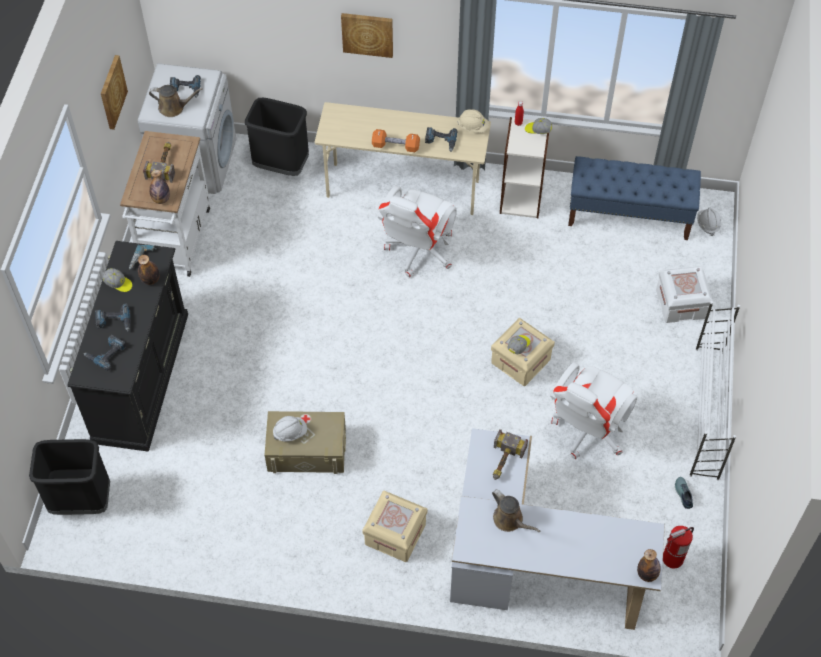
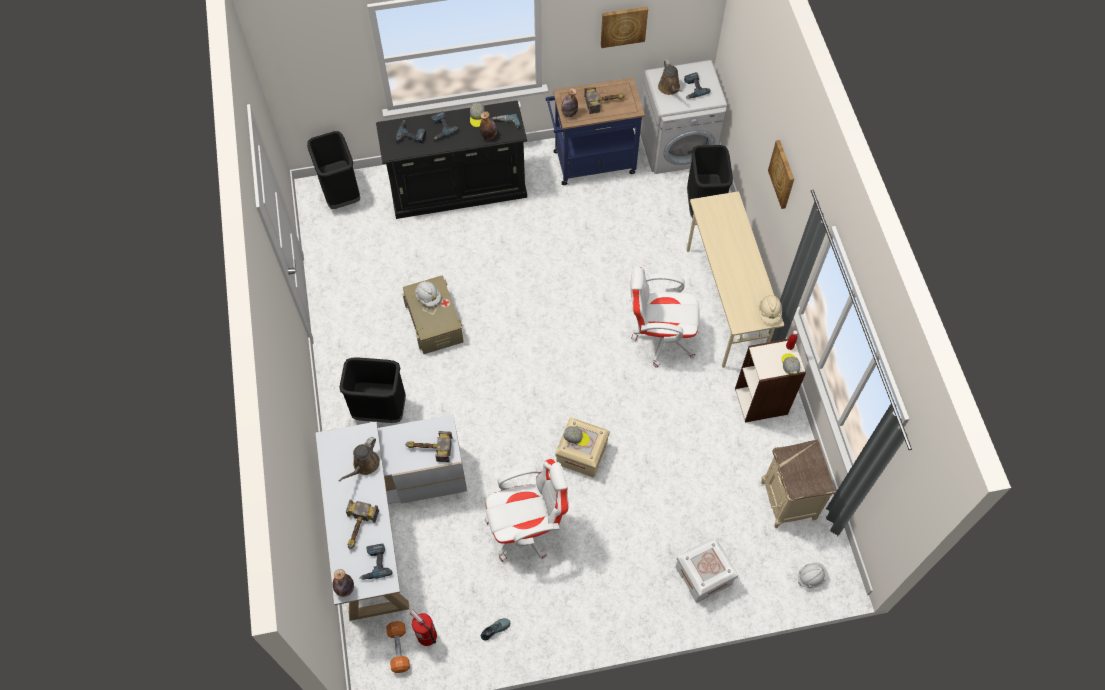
camera: 70 degrees right, 5 degrees up
white cart [120,131,211,277] -> blue cart [545,77,645,185]
beige storage box [362,491,428,562] -> black trash can [339,358,406,423]
orange dumbbell [372,129,420,152] -> orange dumbbell moved to [386,621,410,673]
power drill [425,127,458,152] -> power drill moved to [360,543,393,580]
white office chair [550,362,637,459] -> white office chair turned 150 degrees clockwise [485,459,569,562]
blue bench [568,156,701,240] -> beige nightstand [761,440,836,528]
white shoe rack [689,301,740,481] -> none
none -> hammer [346,499,379,549]

